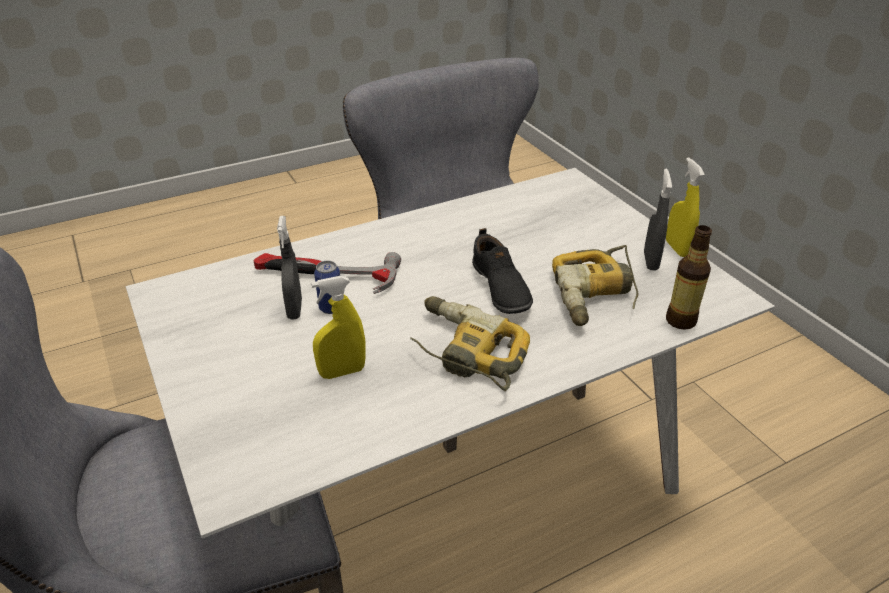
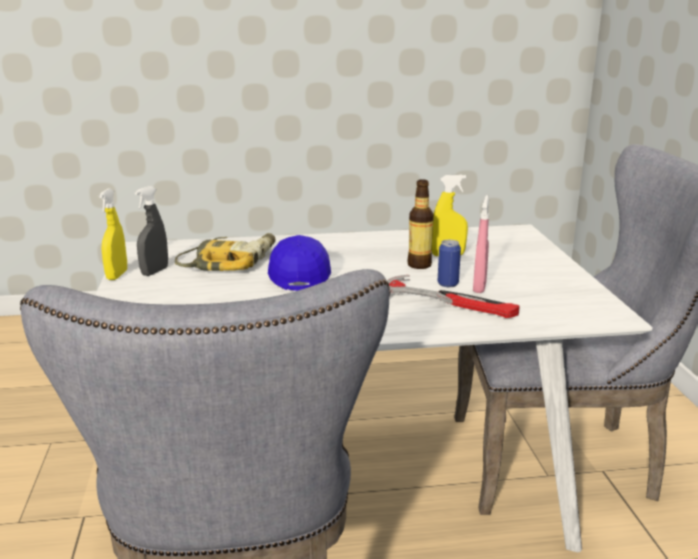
camera: 160 degrees left, 15 degrees down
grey spray bottle [277,216,302,319] -> pink spray bottle [473,195,489,293]
power drill [410,296,530,391] -> none
black shoe [472,228,533,314] -> blue cap [268,235,331,291]
bottle [666,225,712,330] -> bottle moved to [408,179,434,269]

